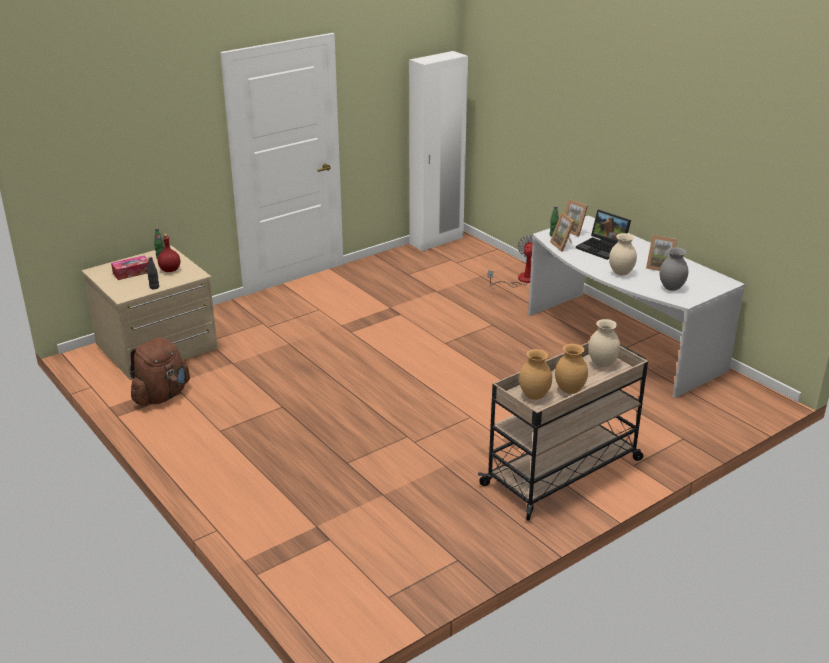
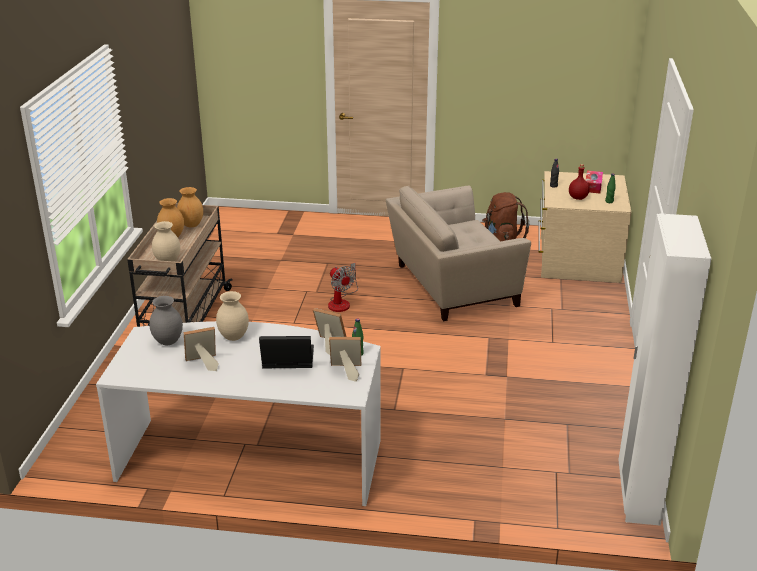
camera: 135 degrees right, 0 degrees up
fan [488,235,533,287] -> fan moved to [328,263,358,312]
none -> beige armchair [386,186,531,321]

